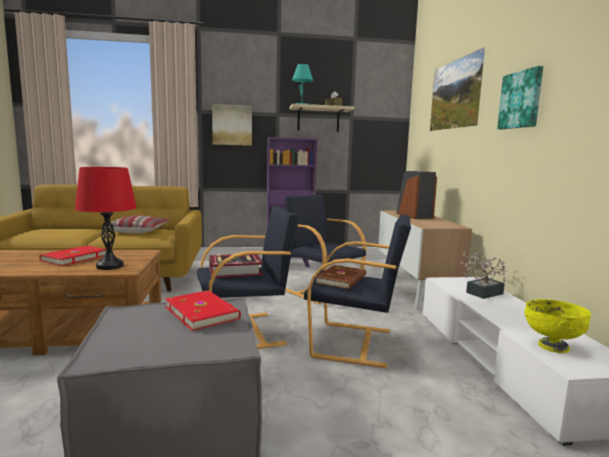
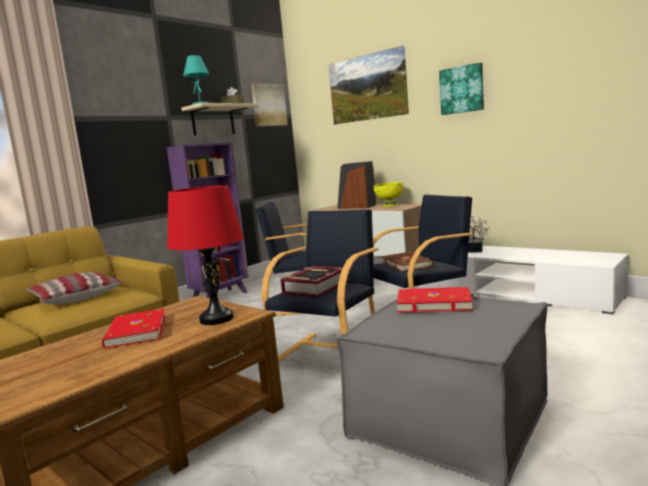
camera: 40 degrees left, 0 degrees up
picture [212,104,252,146] -> picture moved to [251,83,288,126]
yellow bowl [525,299,591,353] -> yellow bowl moved to [374,182,403,207]

